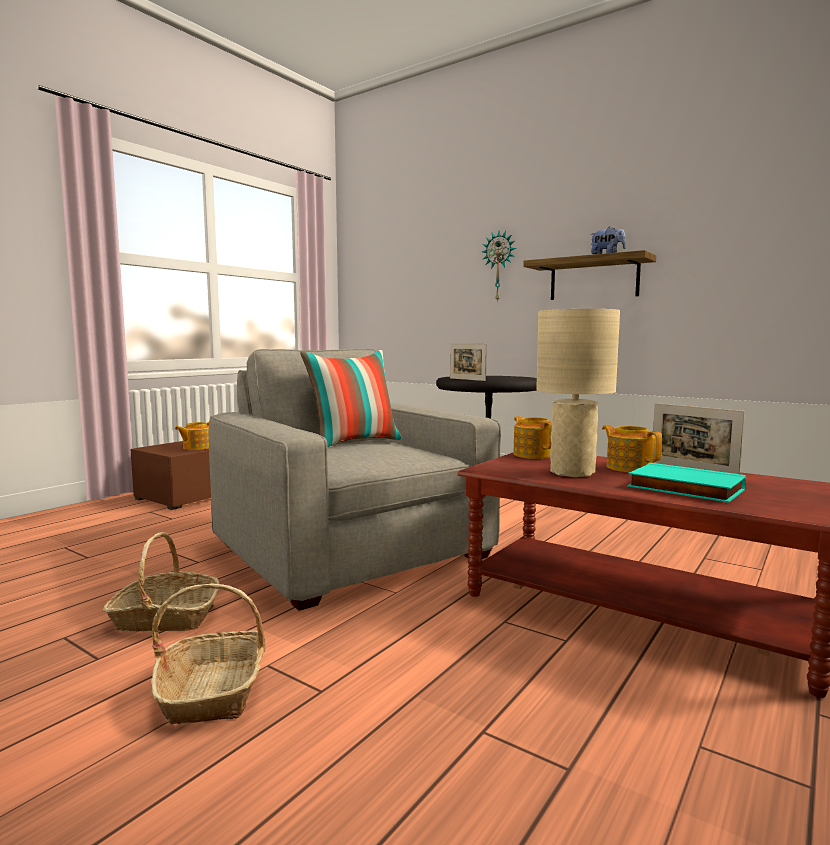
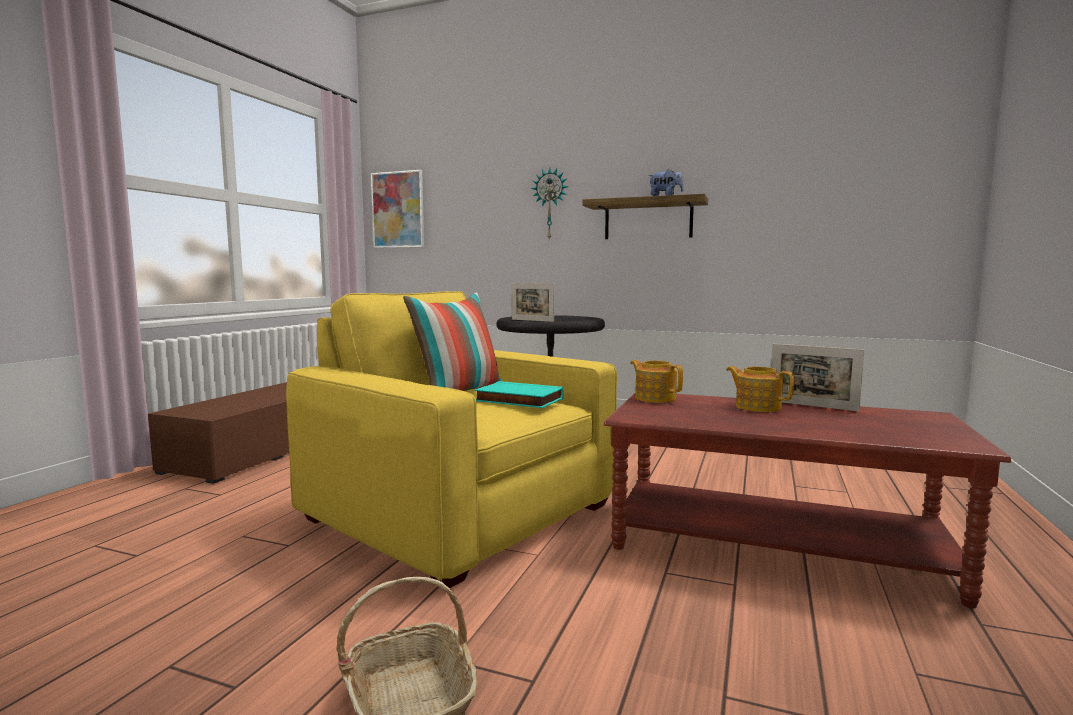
camera: 15 degrees left, 0 degrees up
basket [103,532,220,632] -> none
teapot [175,422,209,450] -> none
grey armchair [209,349,501,611] -> yellow armchair [286,291,617,588]
beige table lamp [536,309,620,477] -> none
turquoise book [627,463,746,503] -> turquoise book moved to [474,381,564,408]
none -> picture [371,170,424,248]

